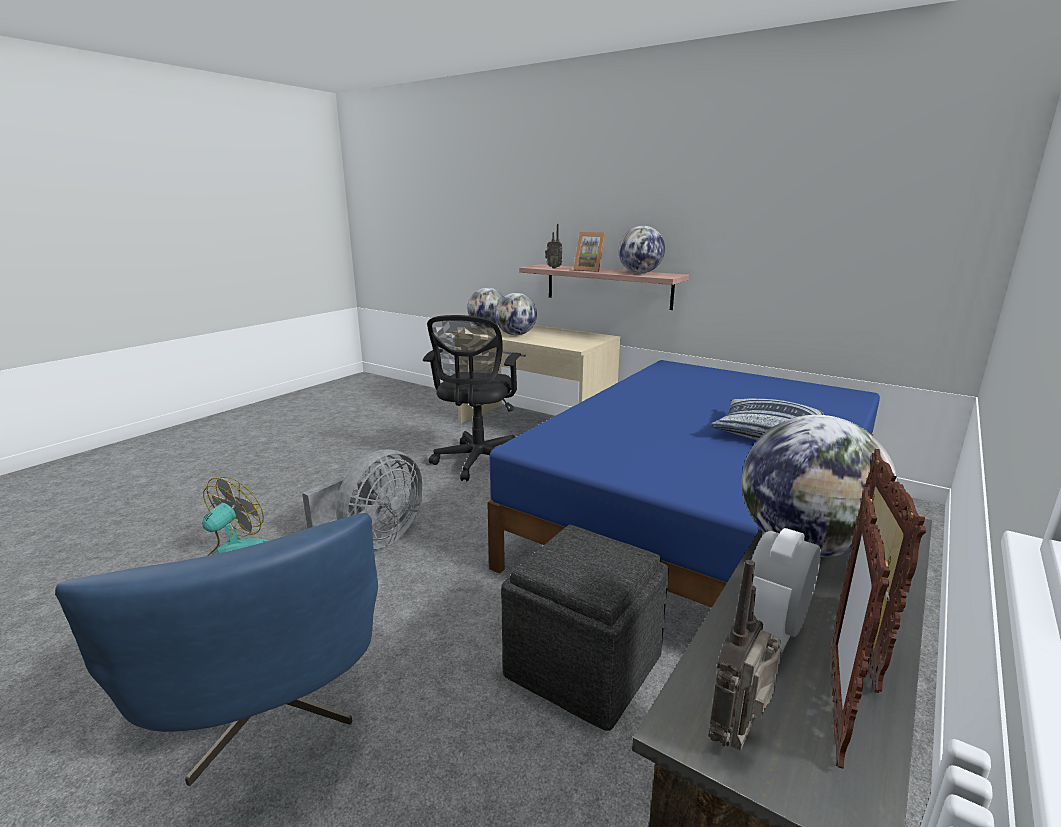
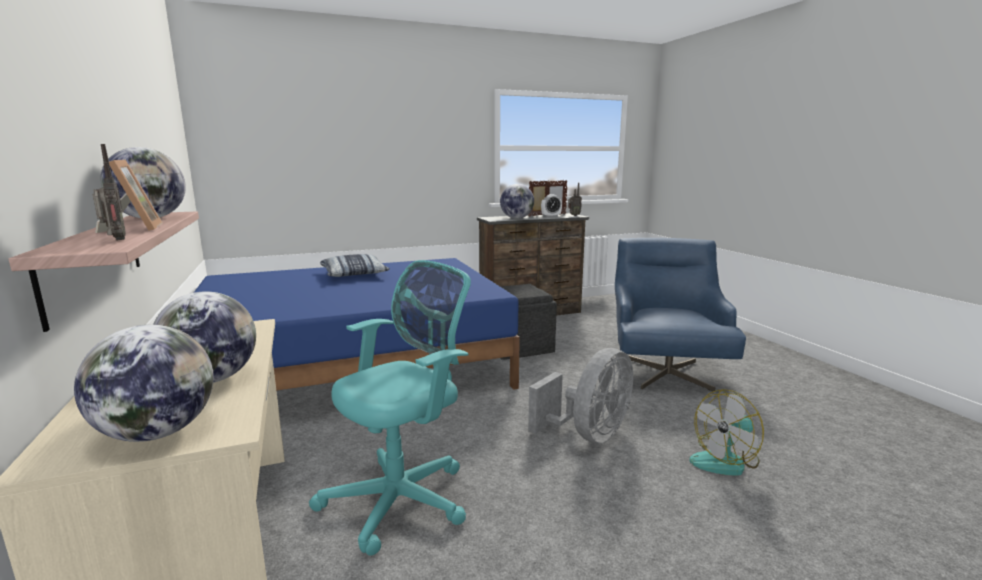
camera: 145 degrees left, 5 degrees down
grey fan [302,449,423,549] -> grey fan turned 150 degrees clockwise [528,348,633,443]
black office chair [423,315,521,481] -> turquoise office chair [309,260,471,556]

